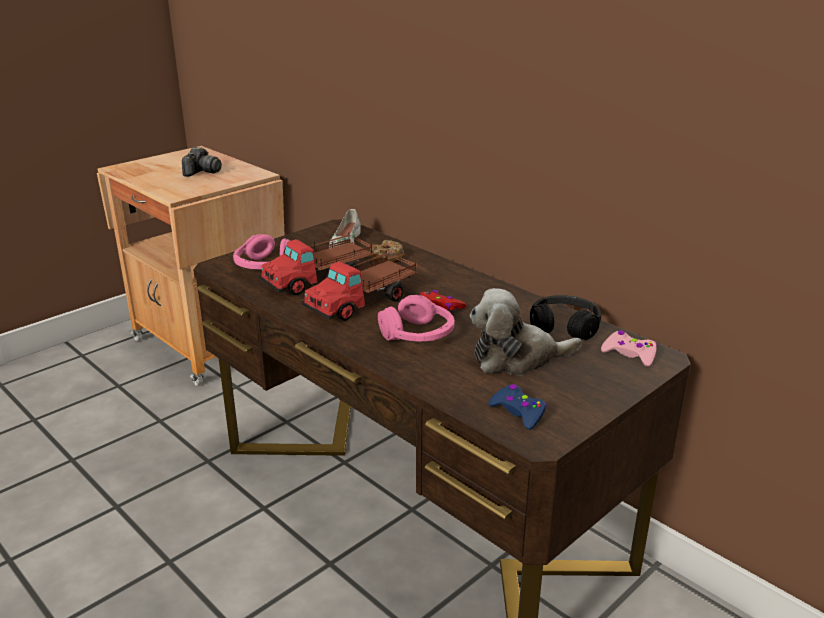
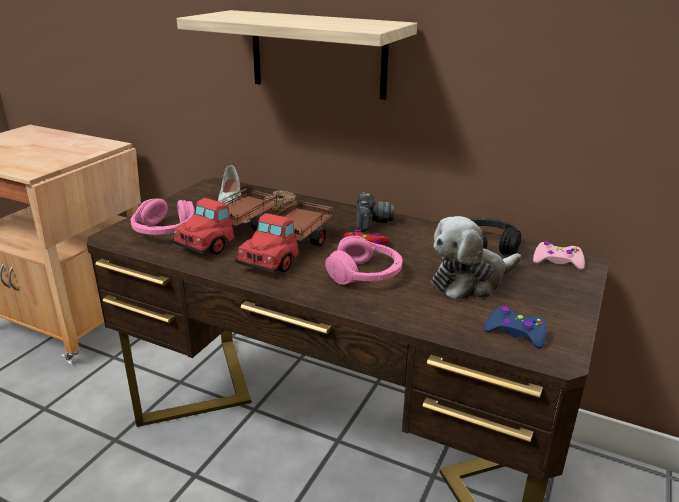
camera: 20 degrees left, 0 degrees up
camera [182,147,222,177] -> camera moved to [356,192,395,232]
none -> shelf [177,10,417,100]

